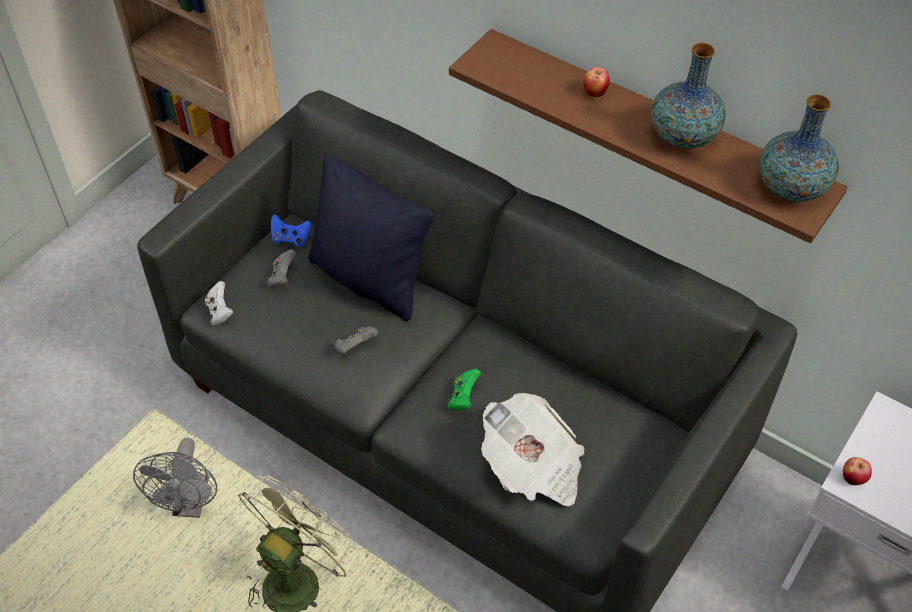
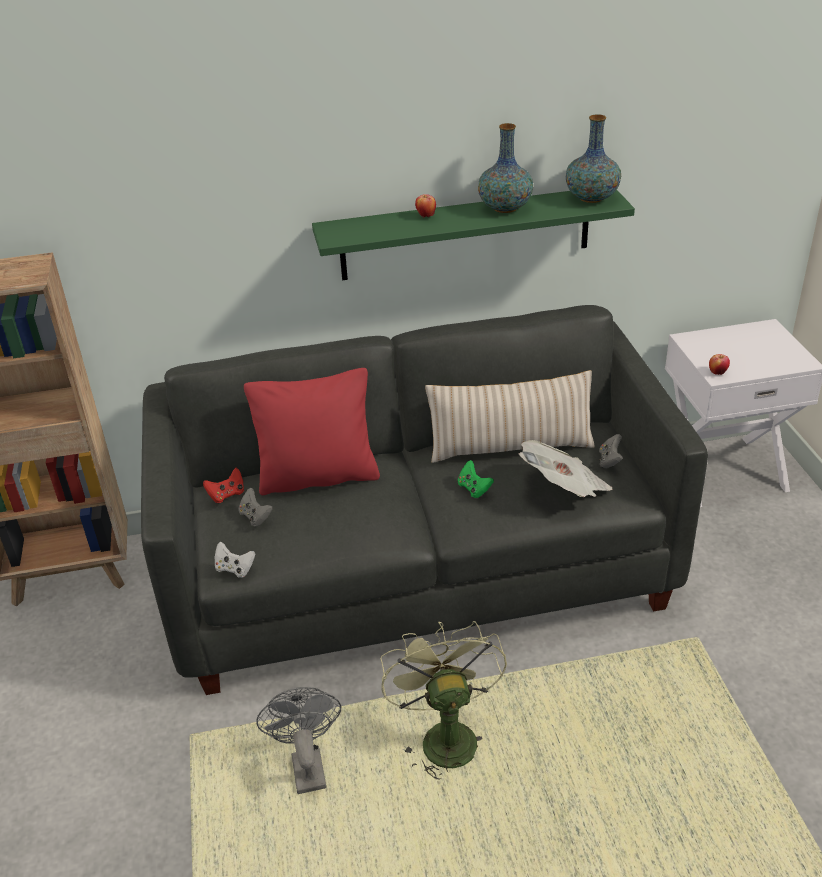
camera: 45 degrees left, 15 degrees down
grey fan [133,438,217,518] -> grey fan turned 150 degrees counterclockwise [256,687,341,794]
blue game controller [271,214,311,247] -> red game controller [203,468,244,503]
black pillow [308,154,433,321] -> red pillow [244,368,380,495]
grey game controller [335,327,378,354] -> grey game controller moved to [599,434,623,468]
brown shelf [449,29,848,243] -> green shelf [312,190,635,280]
none -> beige pillow [425,370,595,463]

